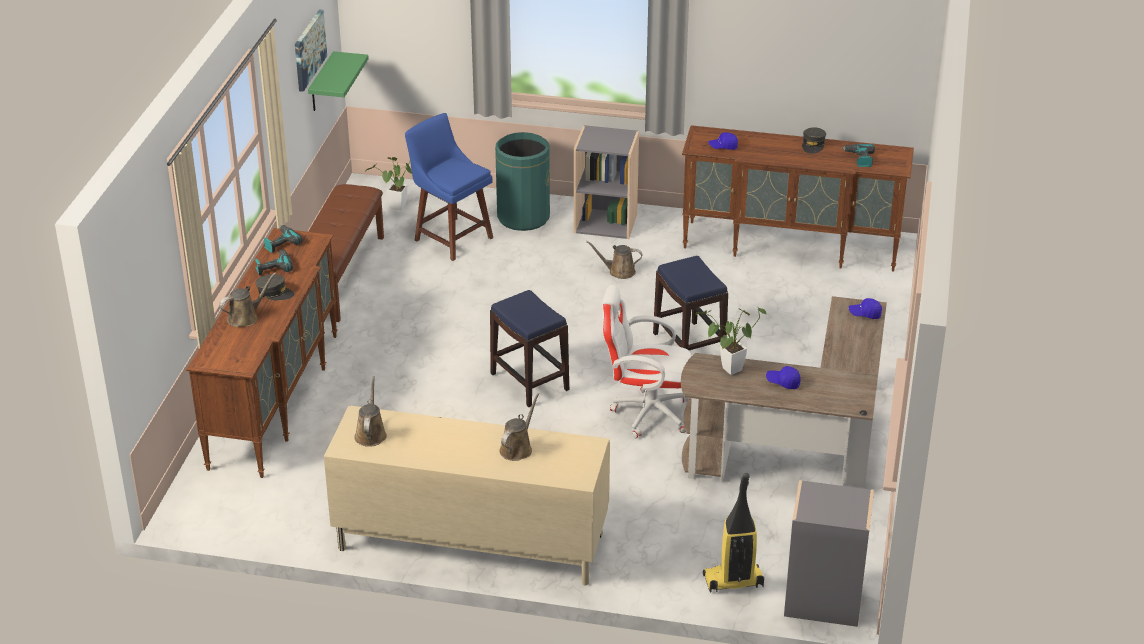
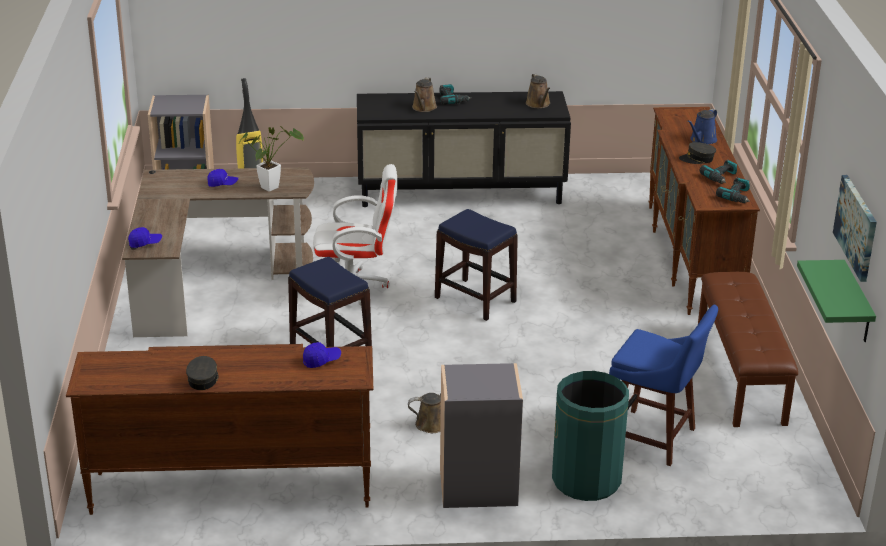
camera: 165 degrees right, 5 degrees down
brown watering can [219,272,277,327] -> blue watering can [687,109,717,144]
beige cabinet [324,406,610,585] -> black cabinet [357,91,571,207]
potted plant [365,149,412,210] -> none
power drill [841,144,875,167] -> power drill moved to [440,84,471,105]

